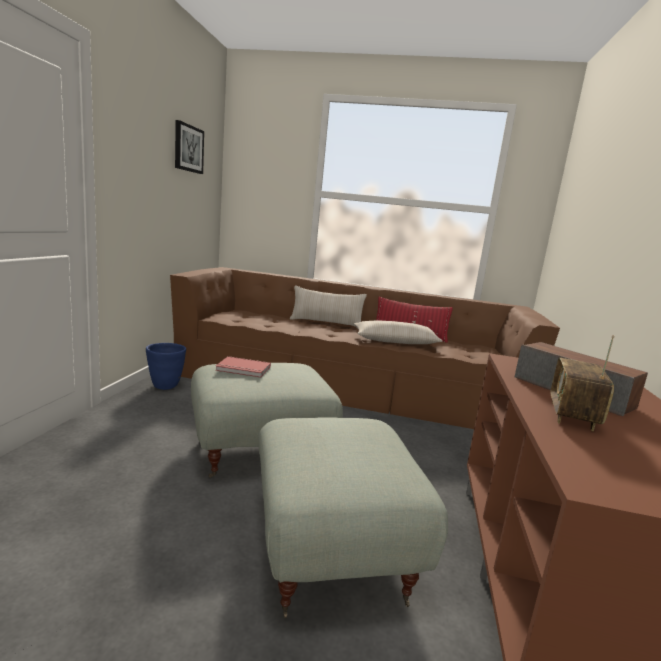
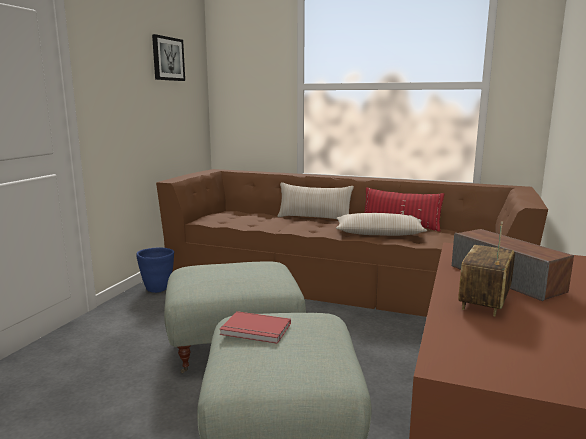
camera: 10 degrees right, 0 degrees up
red book [215,356,271,377] -> red book moved to [220,311,291,344]

